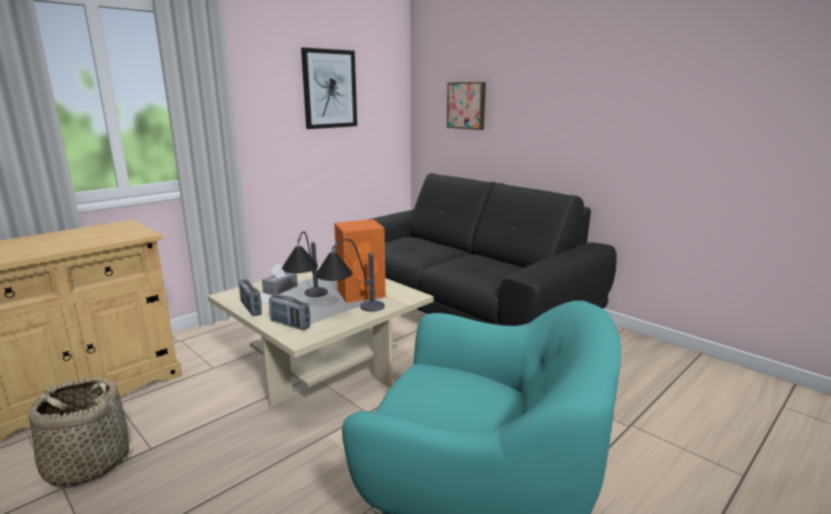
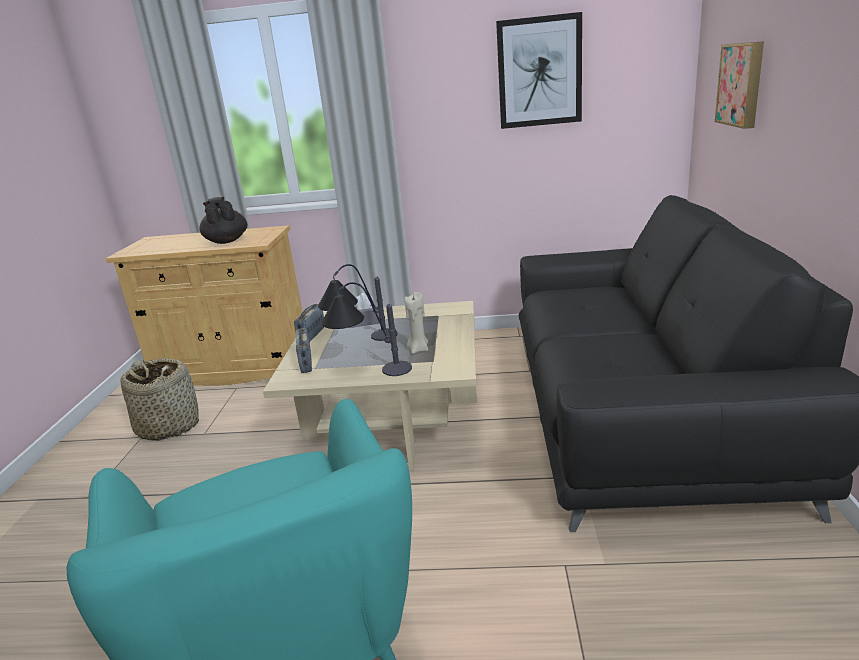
camera: 50 degrees right, 5 degrees up
orange speaker [334,219,386,303] -> beige candle [405,292,428,354]
none -> black teapot [200,197,247,244]

